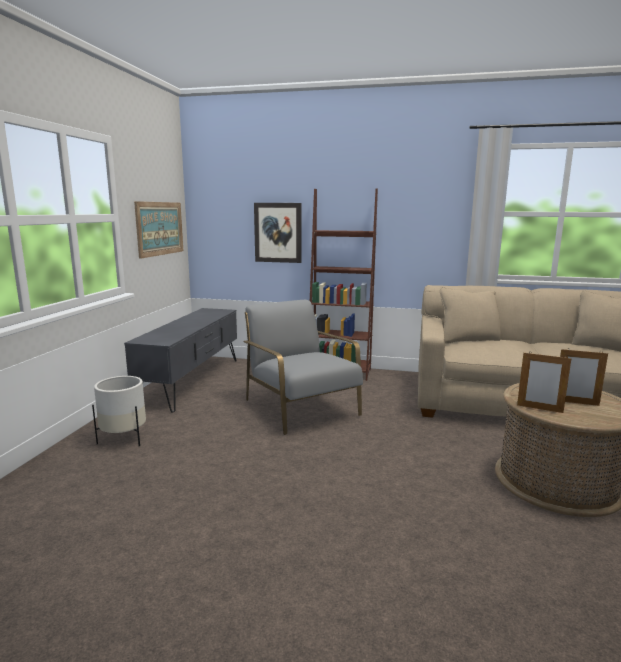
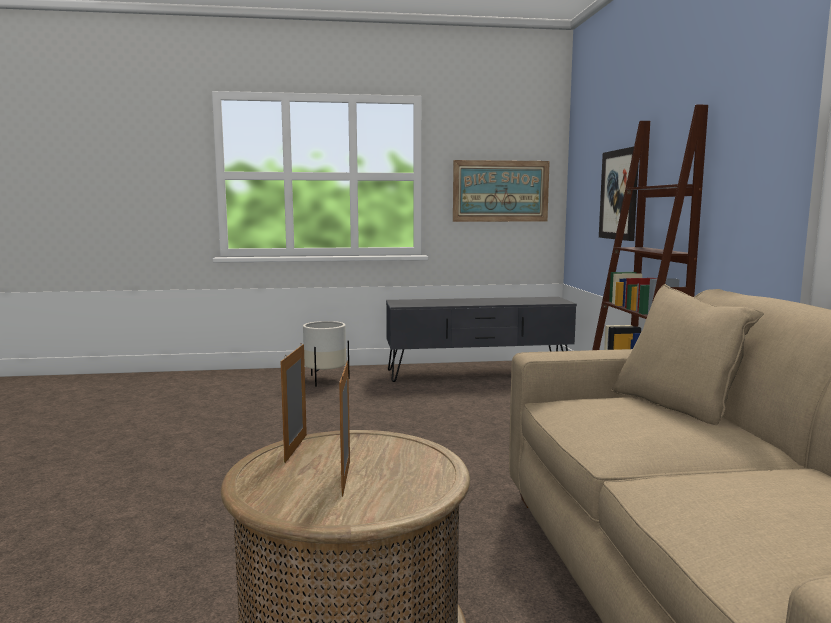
camera: 70 degrees right, 5 degrees down
grey armchair [244,300,363,435] -> none

